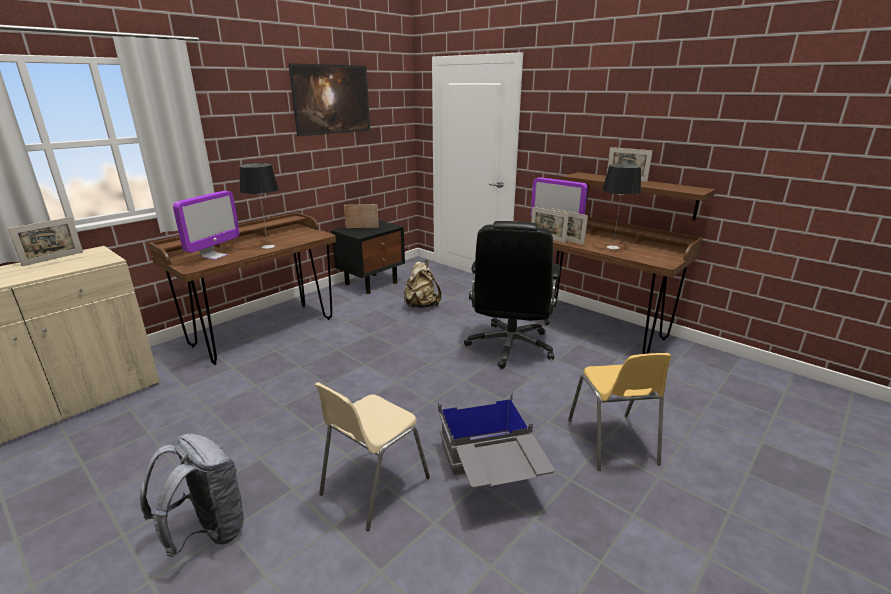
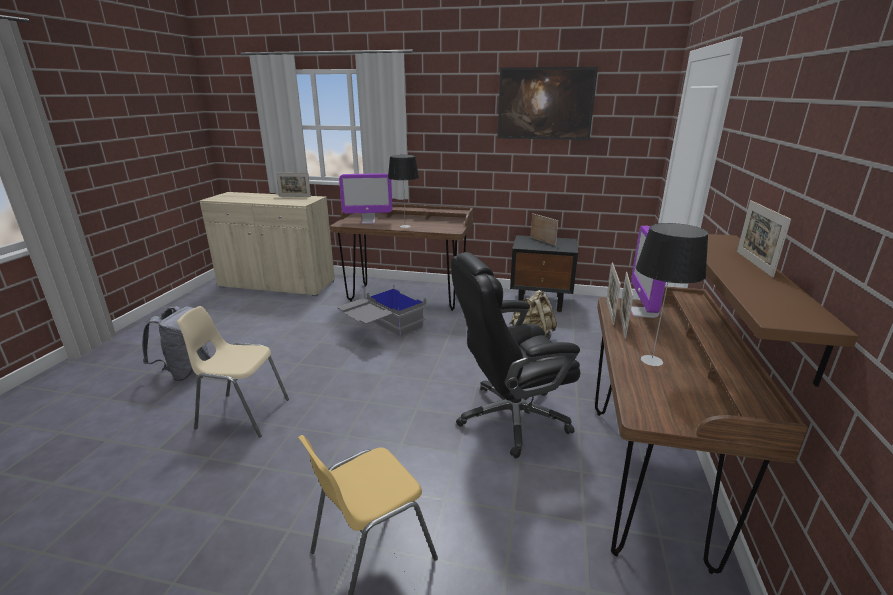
camera: 60 degrees right, 0 degrees up
grey storage box [438,392,555,488] -> grey storage box moved to [337,284,426,337]

